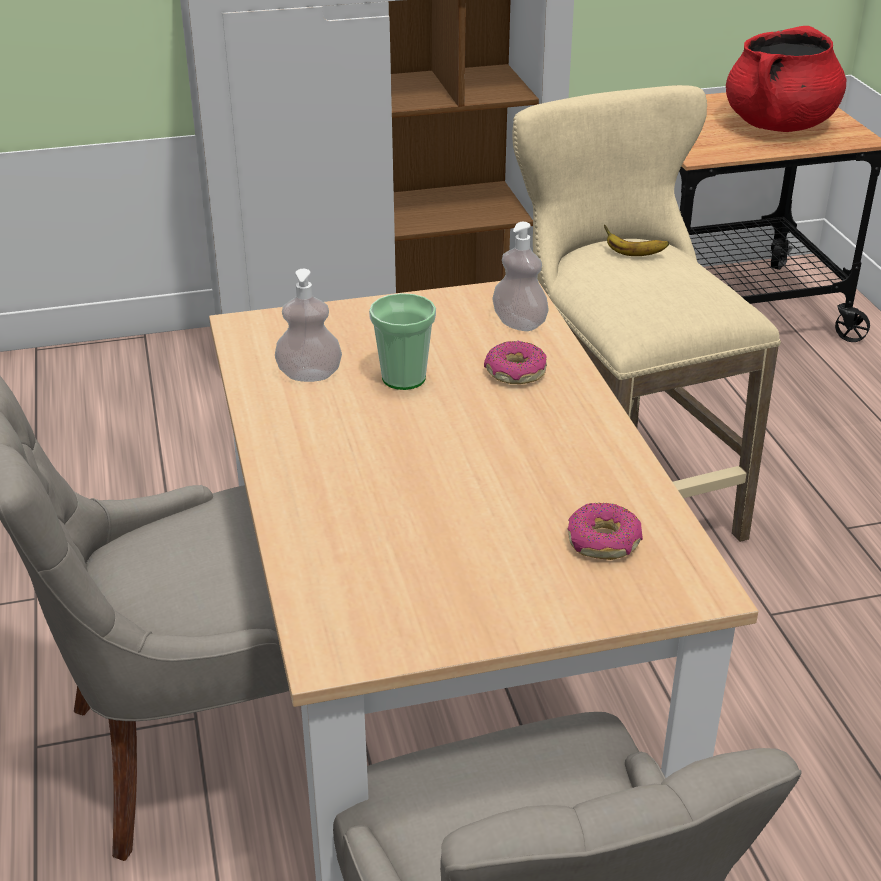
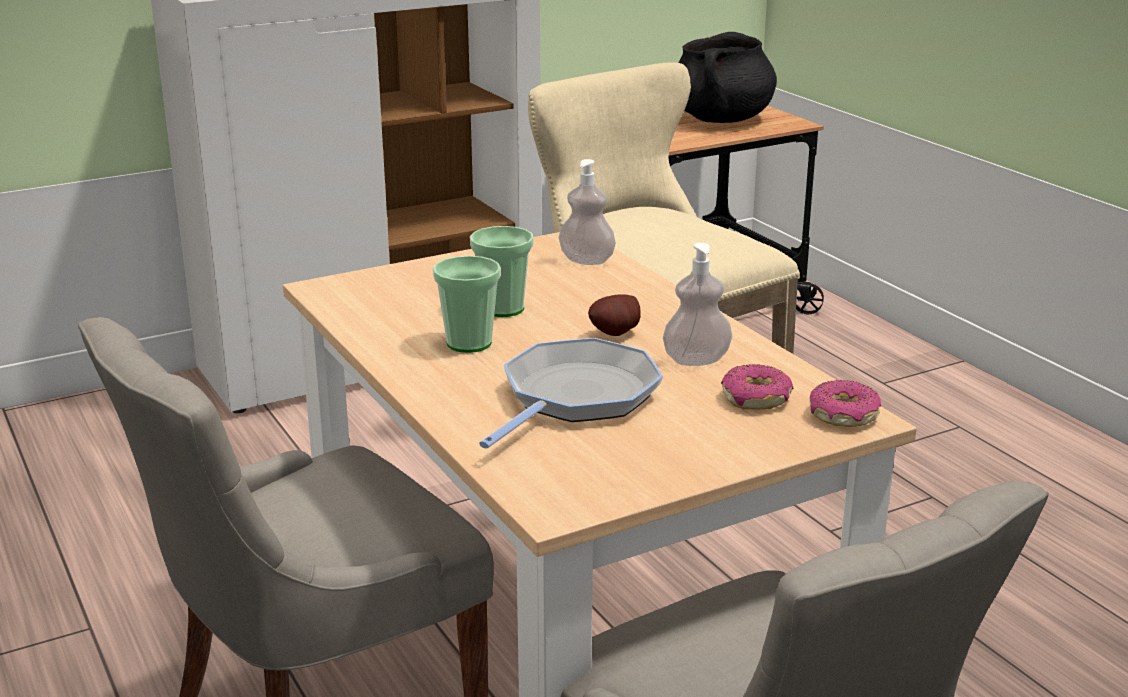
camera: 15 degrees left, 10 degrees down
soap dispenser [275,269,342,382] -> soap dispenser moved to [663,243,733,366]
donut [484,341,547,384] -> donut moved to [810,380,881,427]
banana [604,225,669,256] -> none
red cooking pot [726,26,846,132] -> black cooking pot [678,32,777,123]
none -> cup [433,256,501,353]
none -> frying pan [479,338,663,449]
none -> potato [588,294,640,336]

